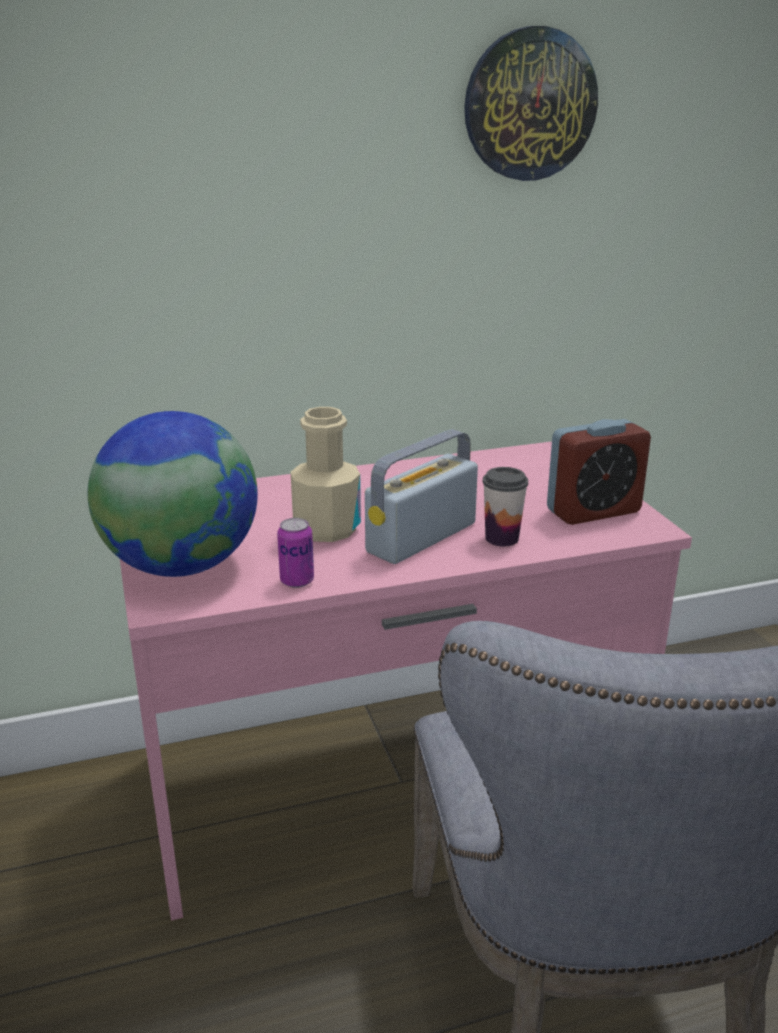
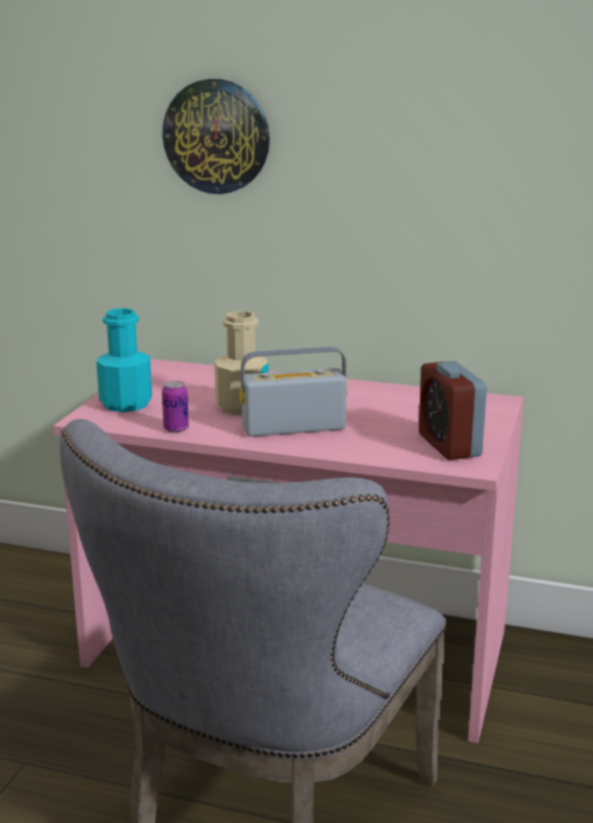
camera: 35 degrees right, 5 degrees down
globe [88,411,258,577] -> turquoise bottle [96,308,152,412]
wall clock [464,26,598,181] -> wall clock moved to [162,79,270,194]
cup [483,467,528,546] -> none
alarm clock [547,419,651,525] -> alarm clock turned 60 degrees clockwise [419,361,487,460]

